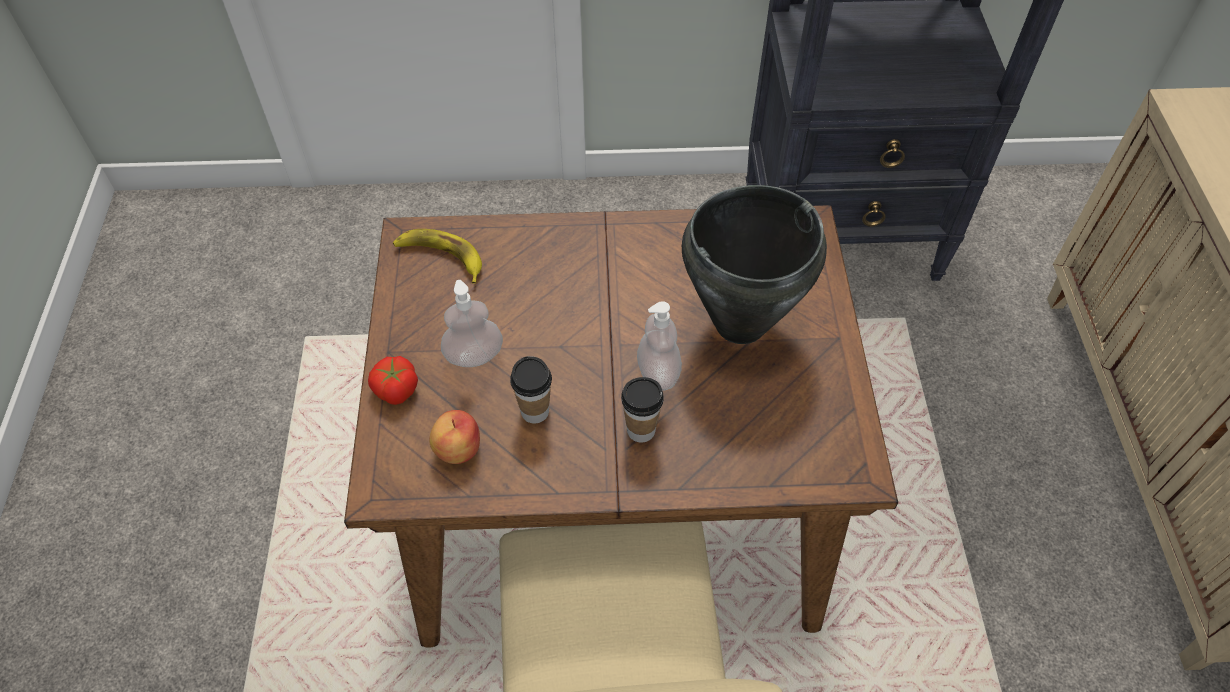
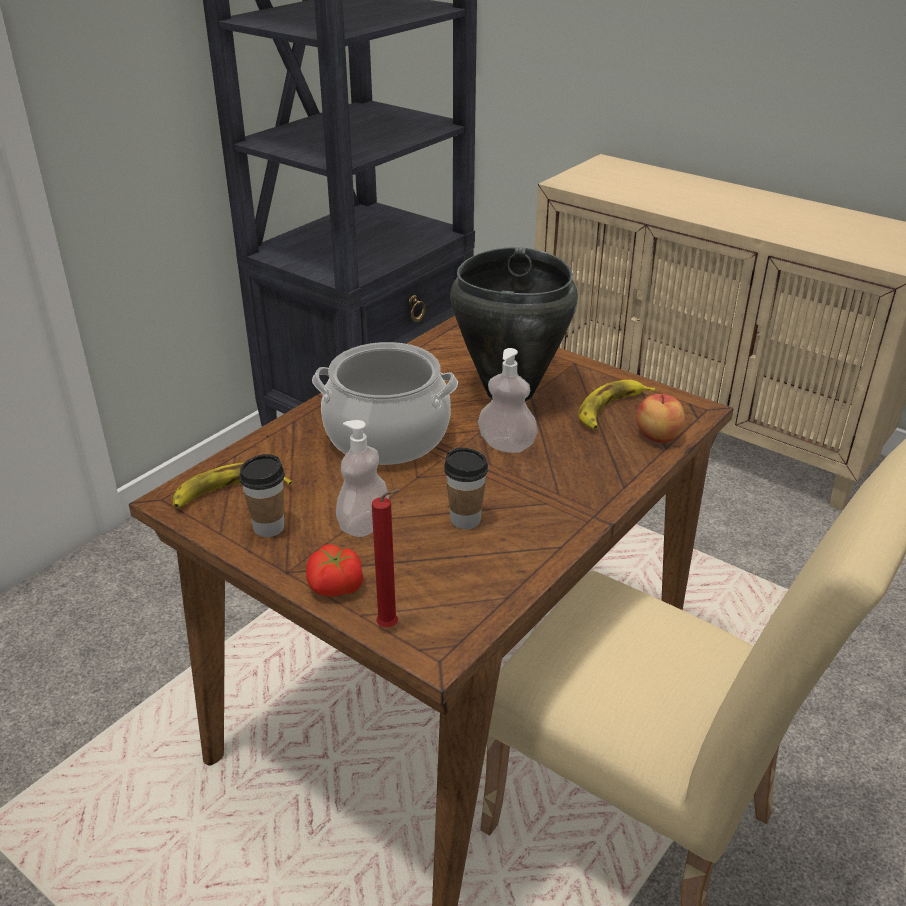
camera: 50 degrees left, 20 degrees down
apple [429,410,480,464] -> apple moved to [636,394,685,443]
cup [621,377,664,443] -> cup moved to [239,454,285,537]
none -> cooking pot [312,342,458,465]
none -> red candle [372,489,400,627]
none -> banana [578,380,655,429]

